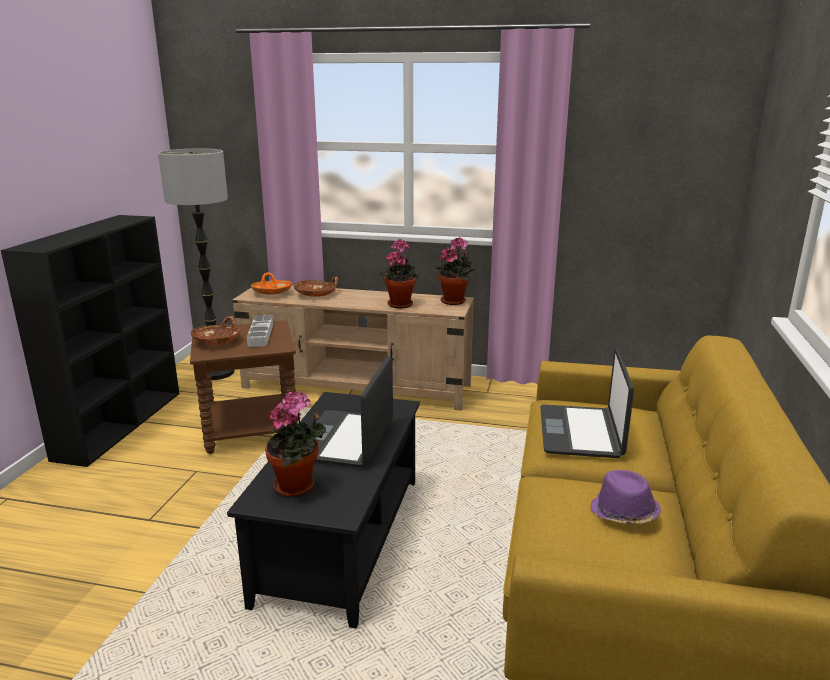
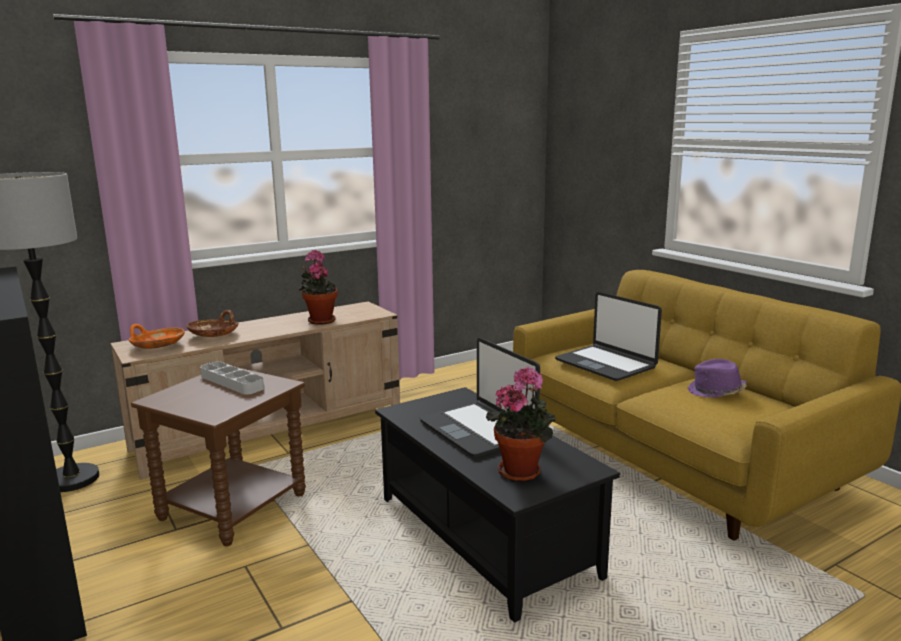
camera: 45 degrees left, 5 degrees down
brown bowl [191,316,241,345] -> none
potted plant [435,237,475,305] -> none

